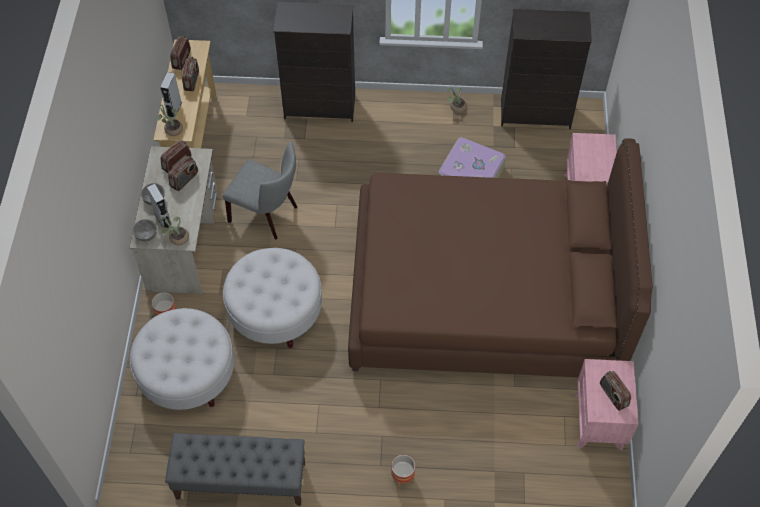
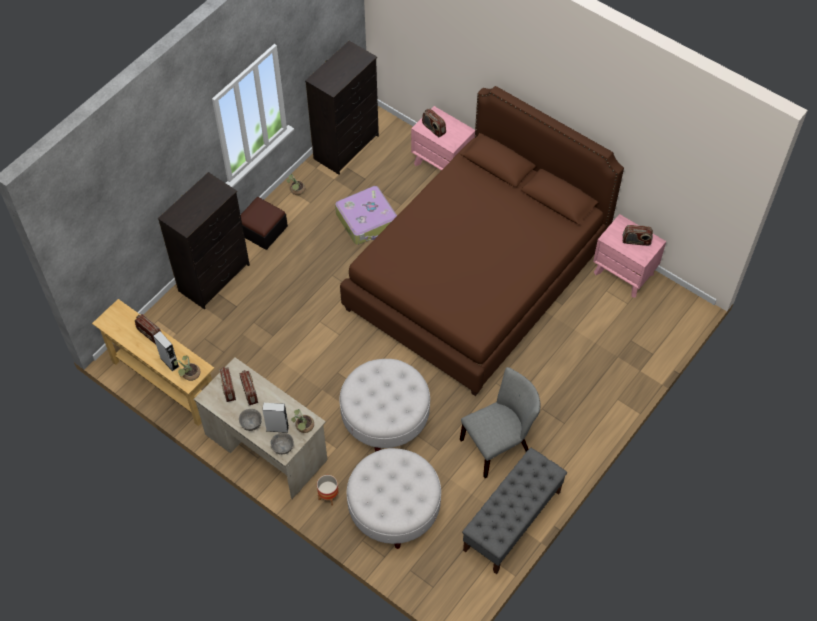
camera: 55 degrees left, 0 degrees up
radio [170,36,191,70] -> radio moved to [422,109,446,137]
grey chair [223,141,297,240] -> grey chair moved to [460,367,541,478]
planter [391,455,415,489] -> none
none -> ottoman [241,197,288,250]

